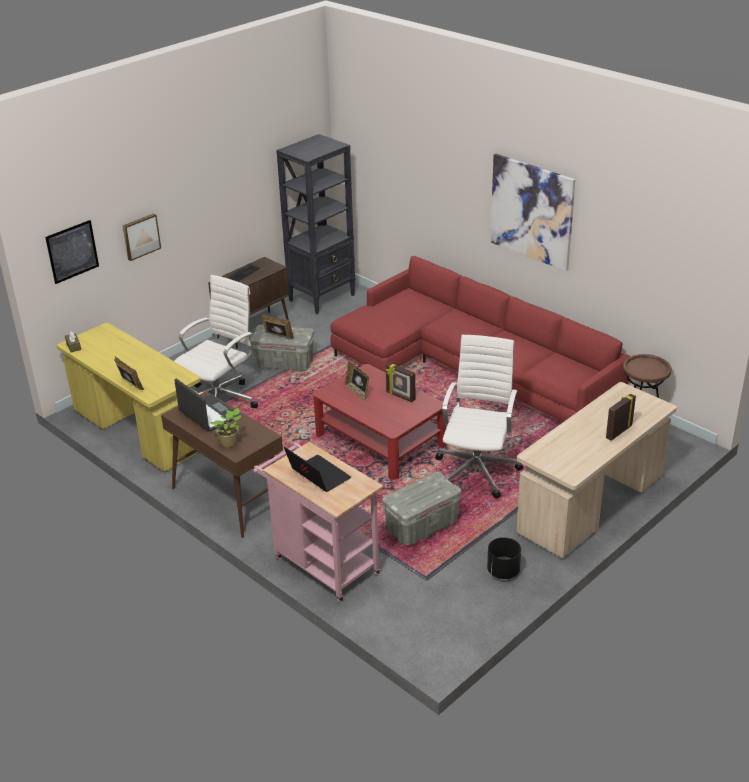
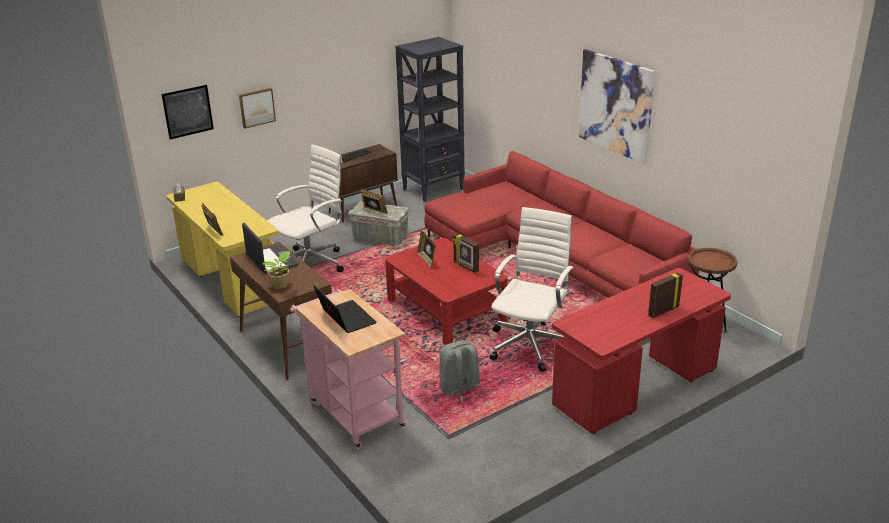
camera: 10 degrees right, 5 degrees down
grey storage box [383,472,461,545] -> grey backpack [439,340,481,403]
black planter [487,537,521,579] -> none
beige desk [517,382,677,558] -> red desk [552,268,731,434]

